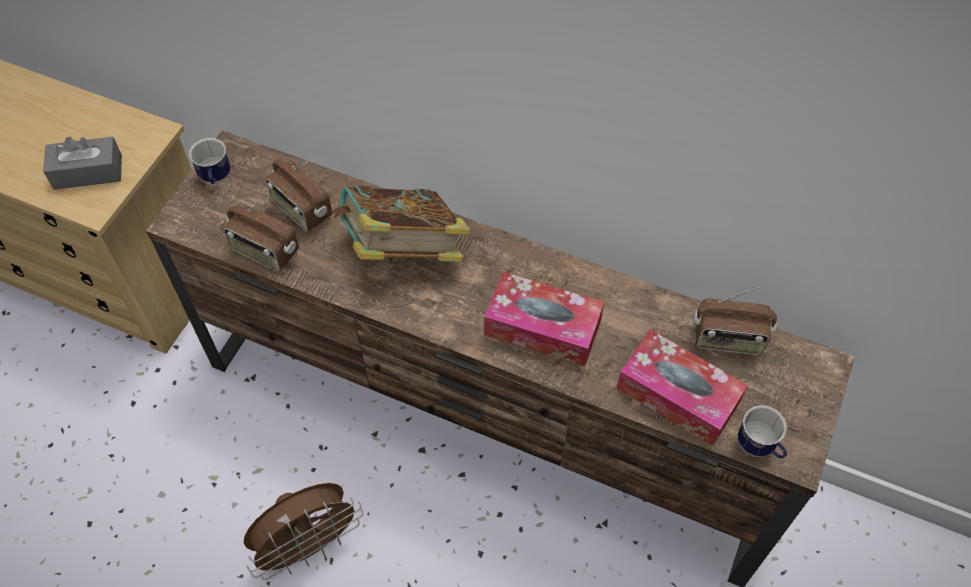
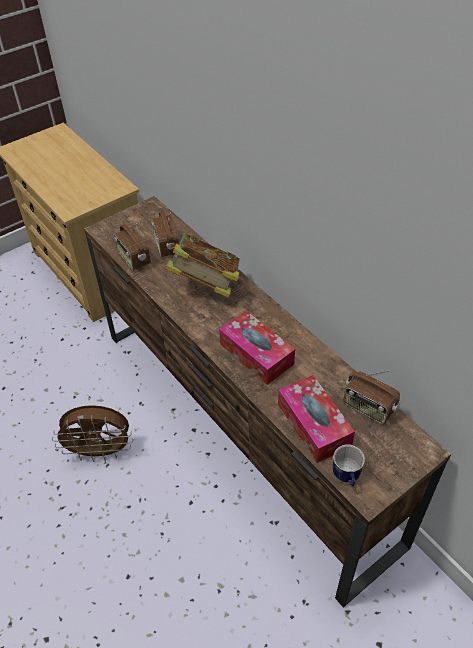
camera: 30 degrees right, 10 degrees down
grey tissue box [43,137,122,190] -> none
mug [189,138,230,184] -> none

